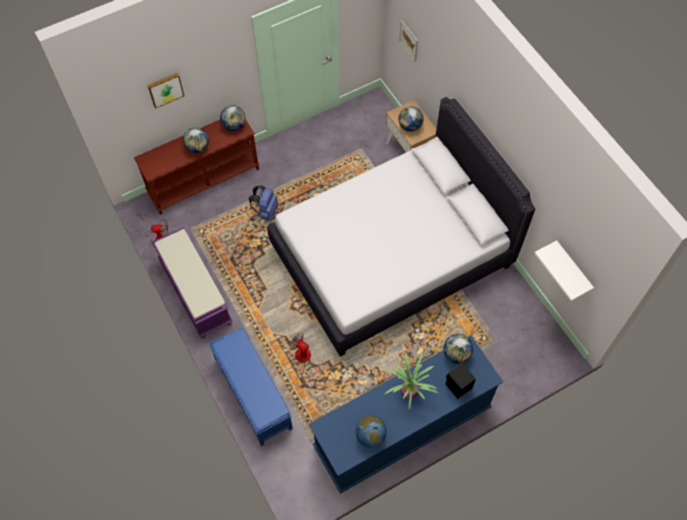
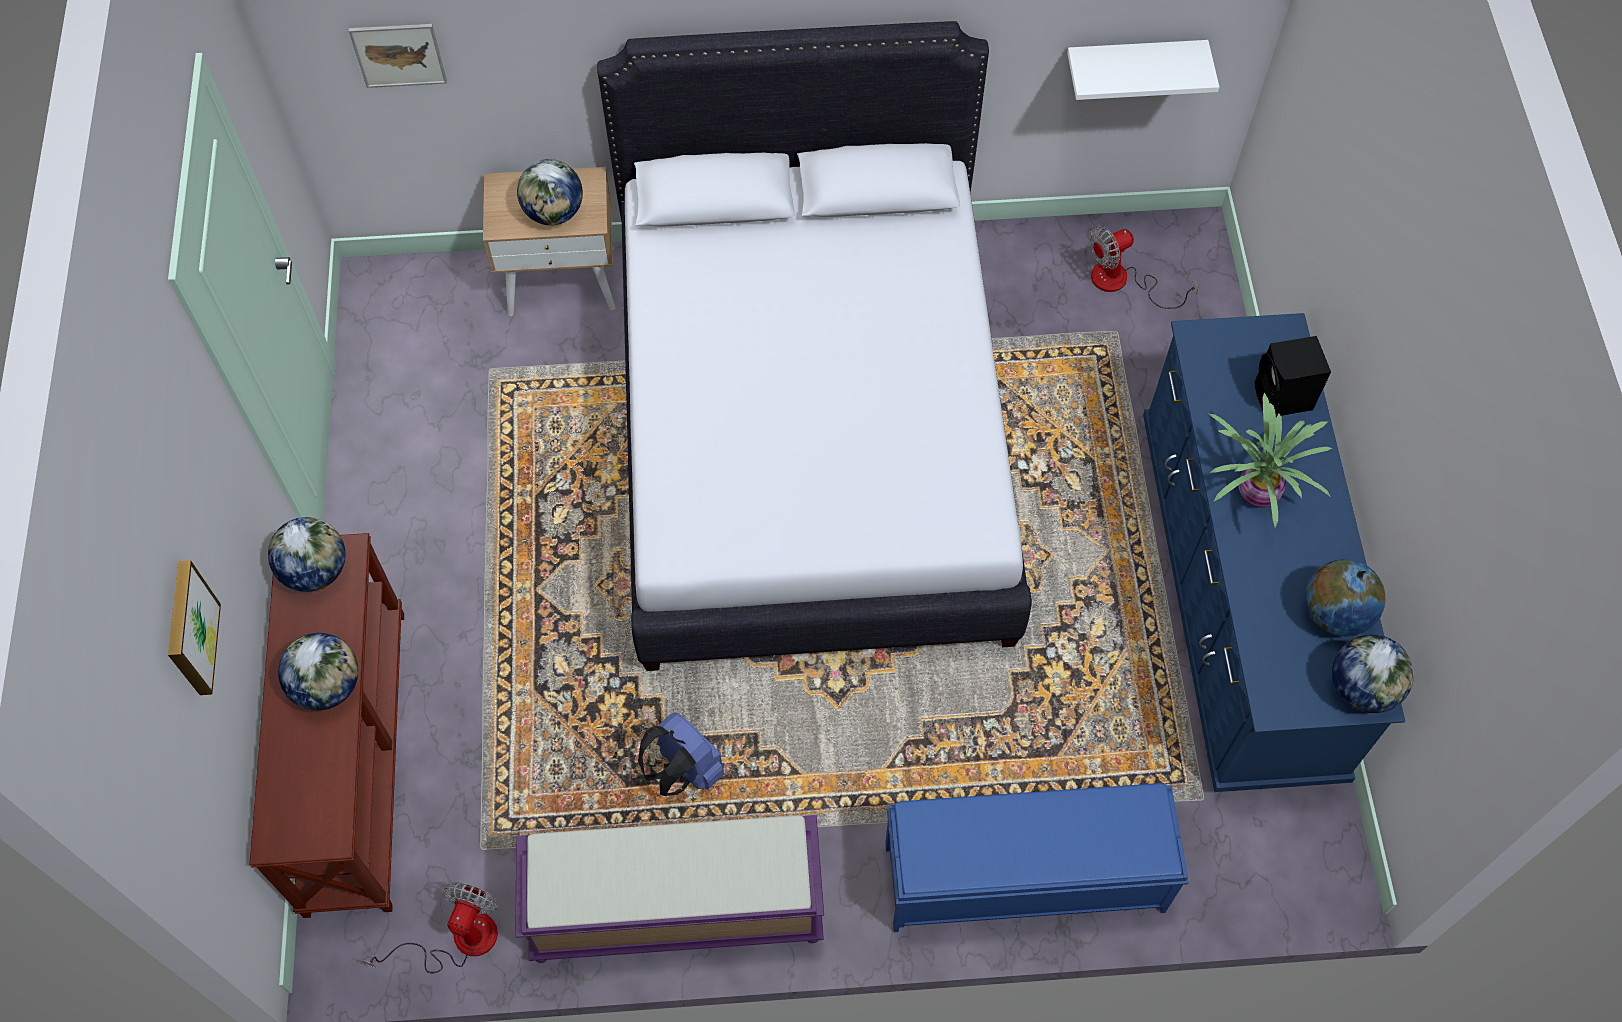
camera: 65 degrees left, 0 degrees up
blue backpack [249,185,279,221] -> blue backpack moved to [638,713,725,796]
fan [289,333,313,388] -> fan moved to [1090,226,1199,309]
globe [443,334,473,364] -> globe moved to [1332,635,1414,713]

